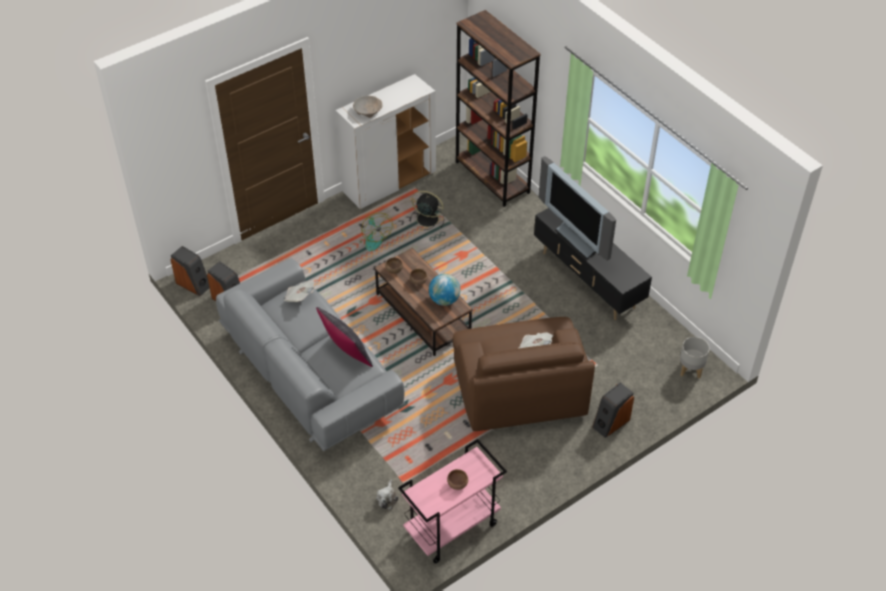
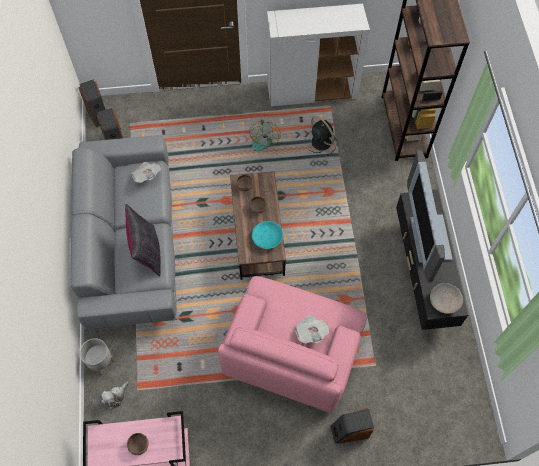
camera: 30 degrees right, 15 degrees up
beige bowl [353,96,383,118] -> beige bowl moved to [430,283,463,314]
globe [429,274,461,306] -> turquoise bowl [252,221,283,249]
brown armchair [453,317,595,431] -> pink armchair [218,276,367,413]
grey planter [680,337,710,378] -> grey planter moved to [80,338,115,375]

